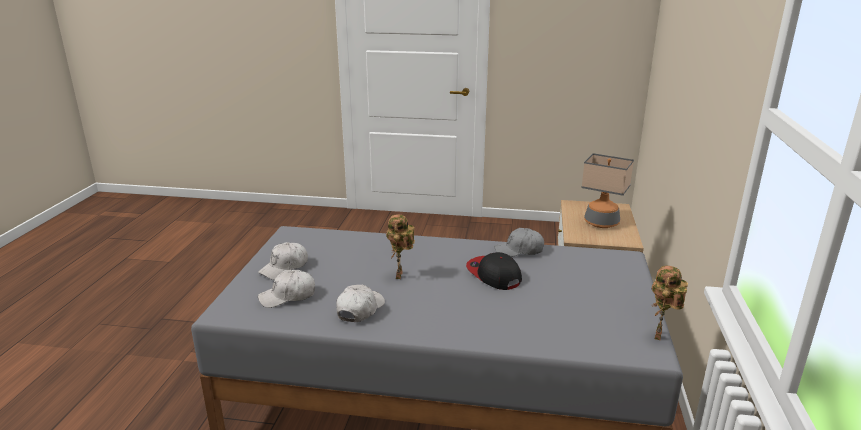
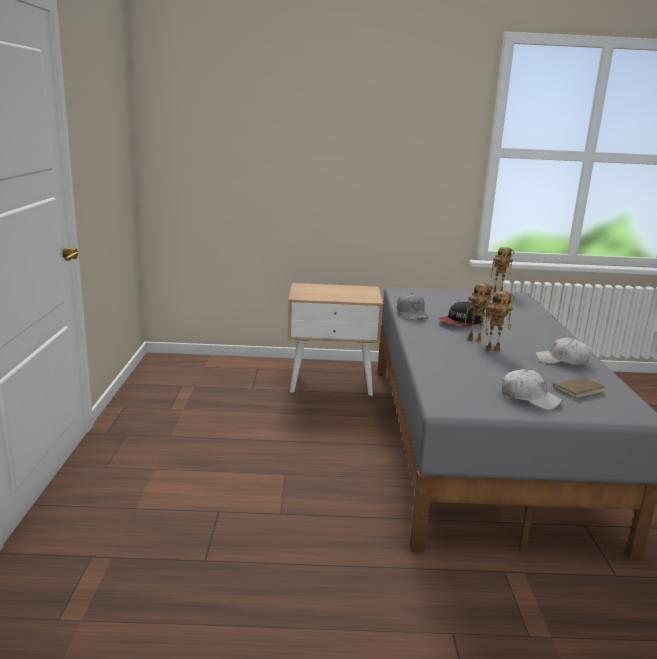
camera: 100 degrees left, 5 degrees down
white cap [258,270,315,308] -> brown book [549,377,606,399]
table lamp [581,153,634,228] -> none
none -> toy robot [465,283,495,342]

